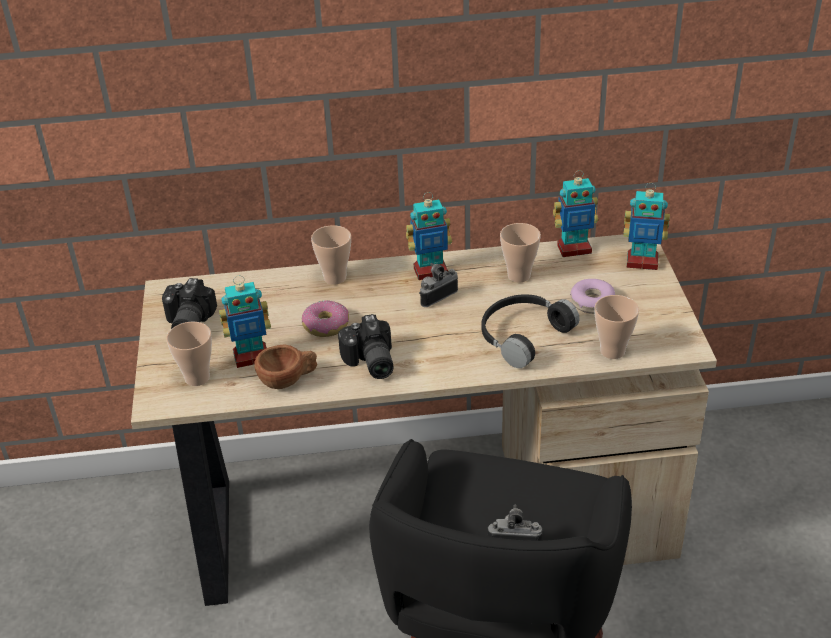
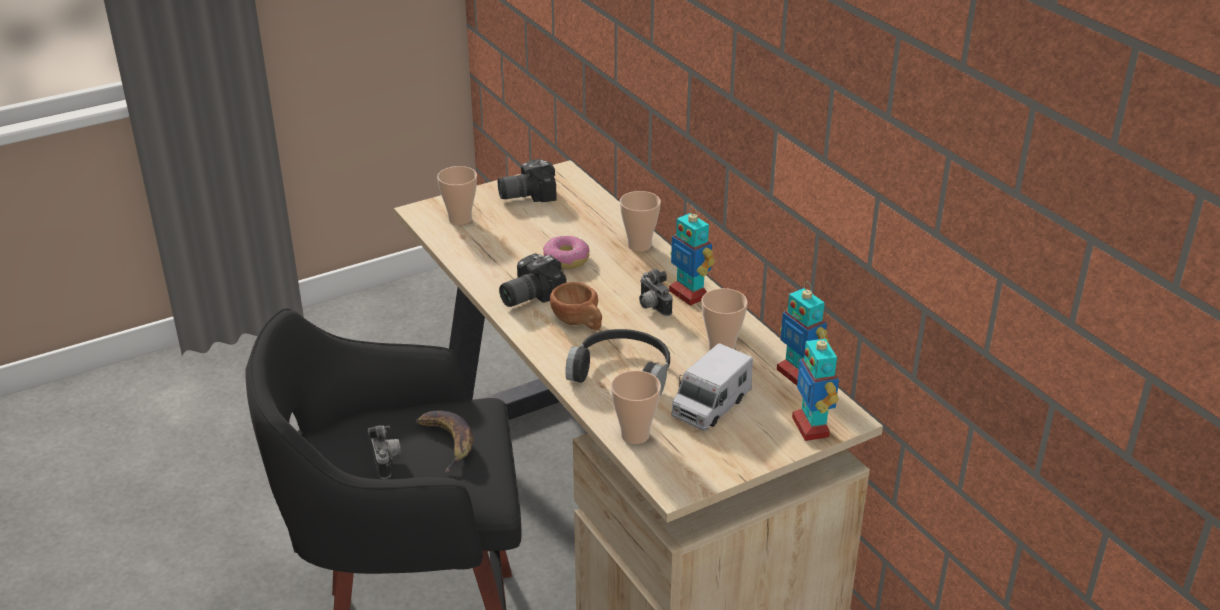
camera: 65 degrees right, 5 degrees down
toy robot [219,276,271,368] -> none
brown cup [254,344,317,389] -> brown cup moved to [550,282,602,330]
camera [419,263,458,307] -> camera turned 150 degrees counterclockwise [639,269,672,316]
donut [570,279,615,314] -> toy truck [671,343,753,431]
none -> banana [415,411,473,473]

